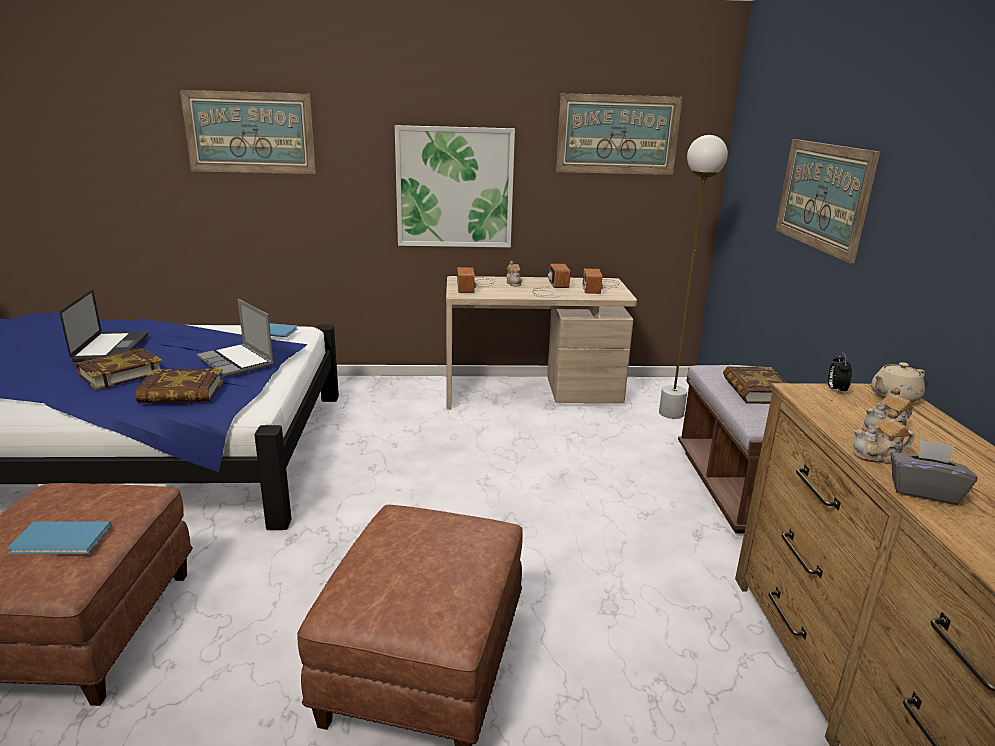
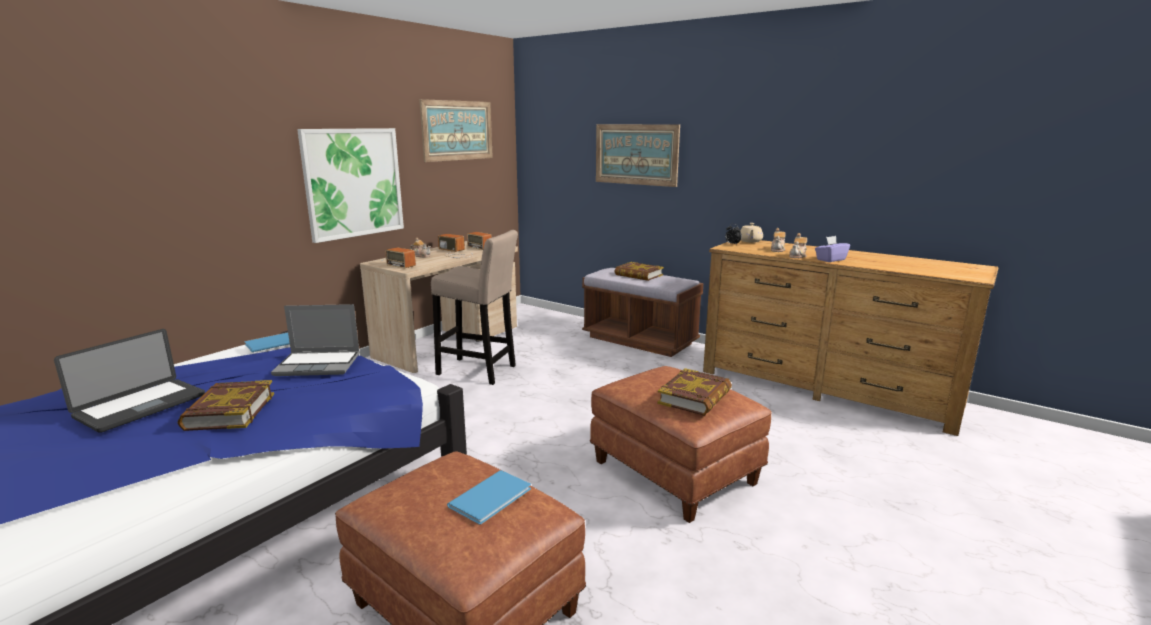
camera: 50 degrees left, 5 degrees down
laptop [60,290,148,362] -> laptop turned 90 degrees clockwise [54,329,205,433]
book [135,368,224,403] -> book moved to [657,368,732,416]
picture [180,90,316,174] -> none
white floor lamp [659,135,728,419] -> none
grey tissue box [891,439,978,505] -> purple tissue box [815,236,850,262]
none -> beige stool [431,230,518,385]

